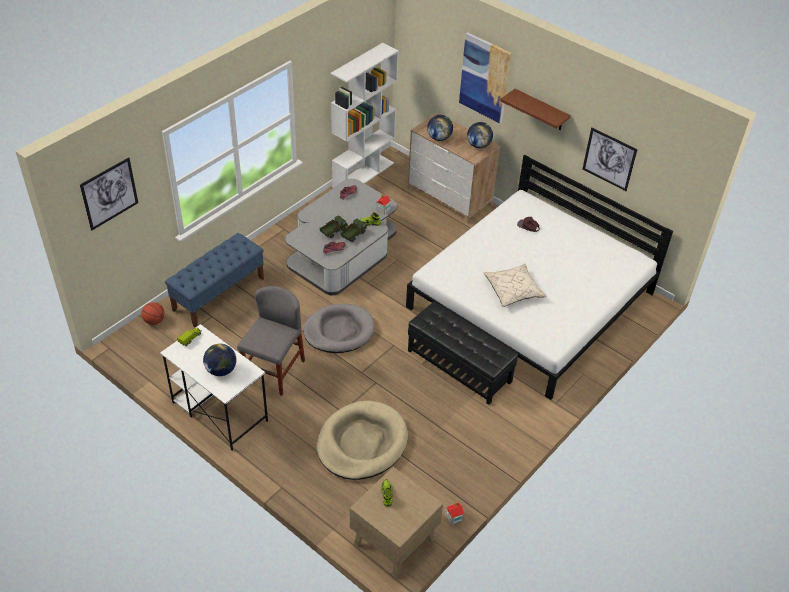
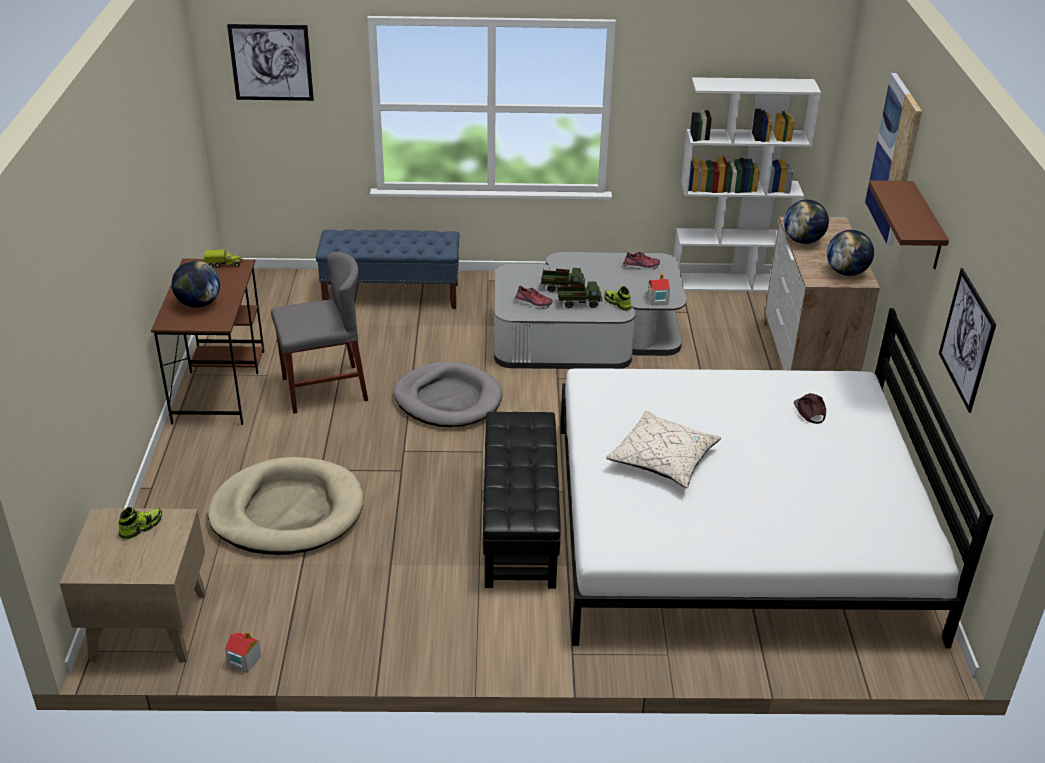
camera: 50 degrees right, 10 degrees down
basketball [141,302,165,325] -> none
white desk [160,324,268,451] -> brown desk [151,259,264,425]

